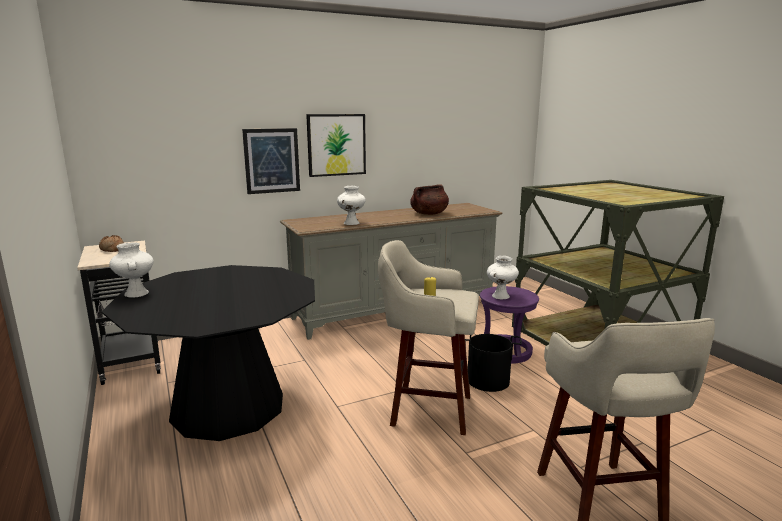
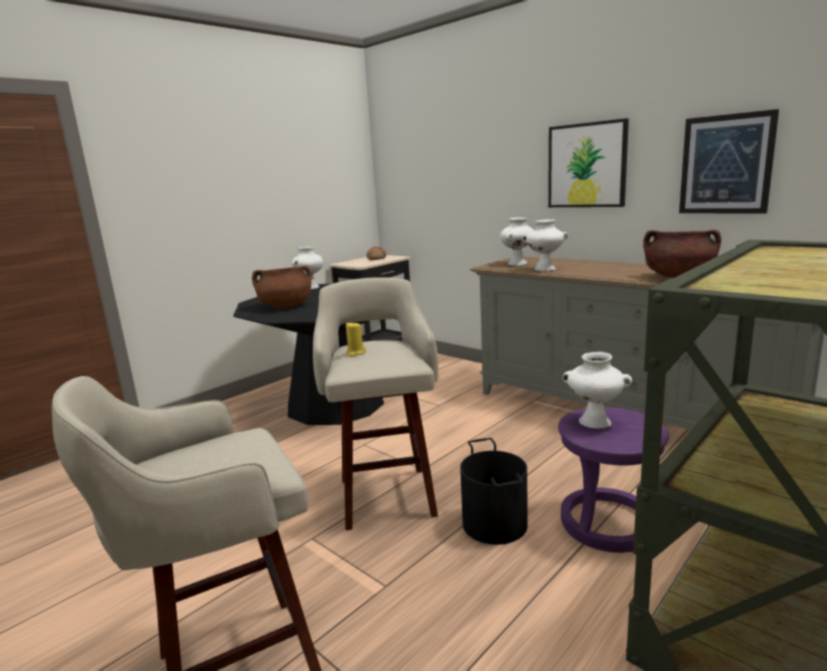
camera: 70 degrees right, 0 degrees up
picture [242,128,300,194] -> picture moved to [679,109,779,213]
none -> brown cooking pot [252,266,311,308]
none -> white vase [500,217,533,266]

